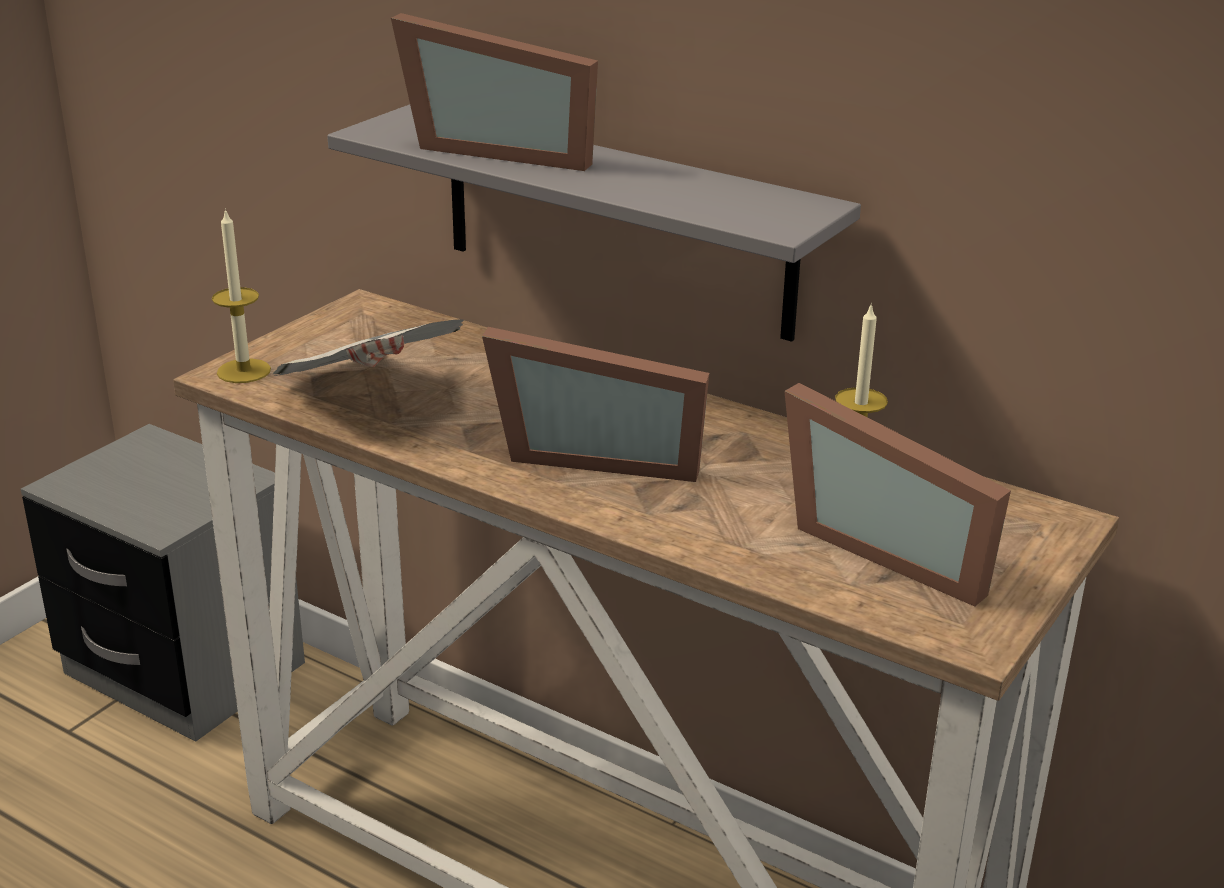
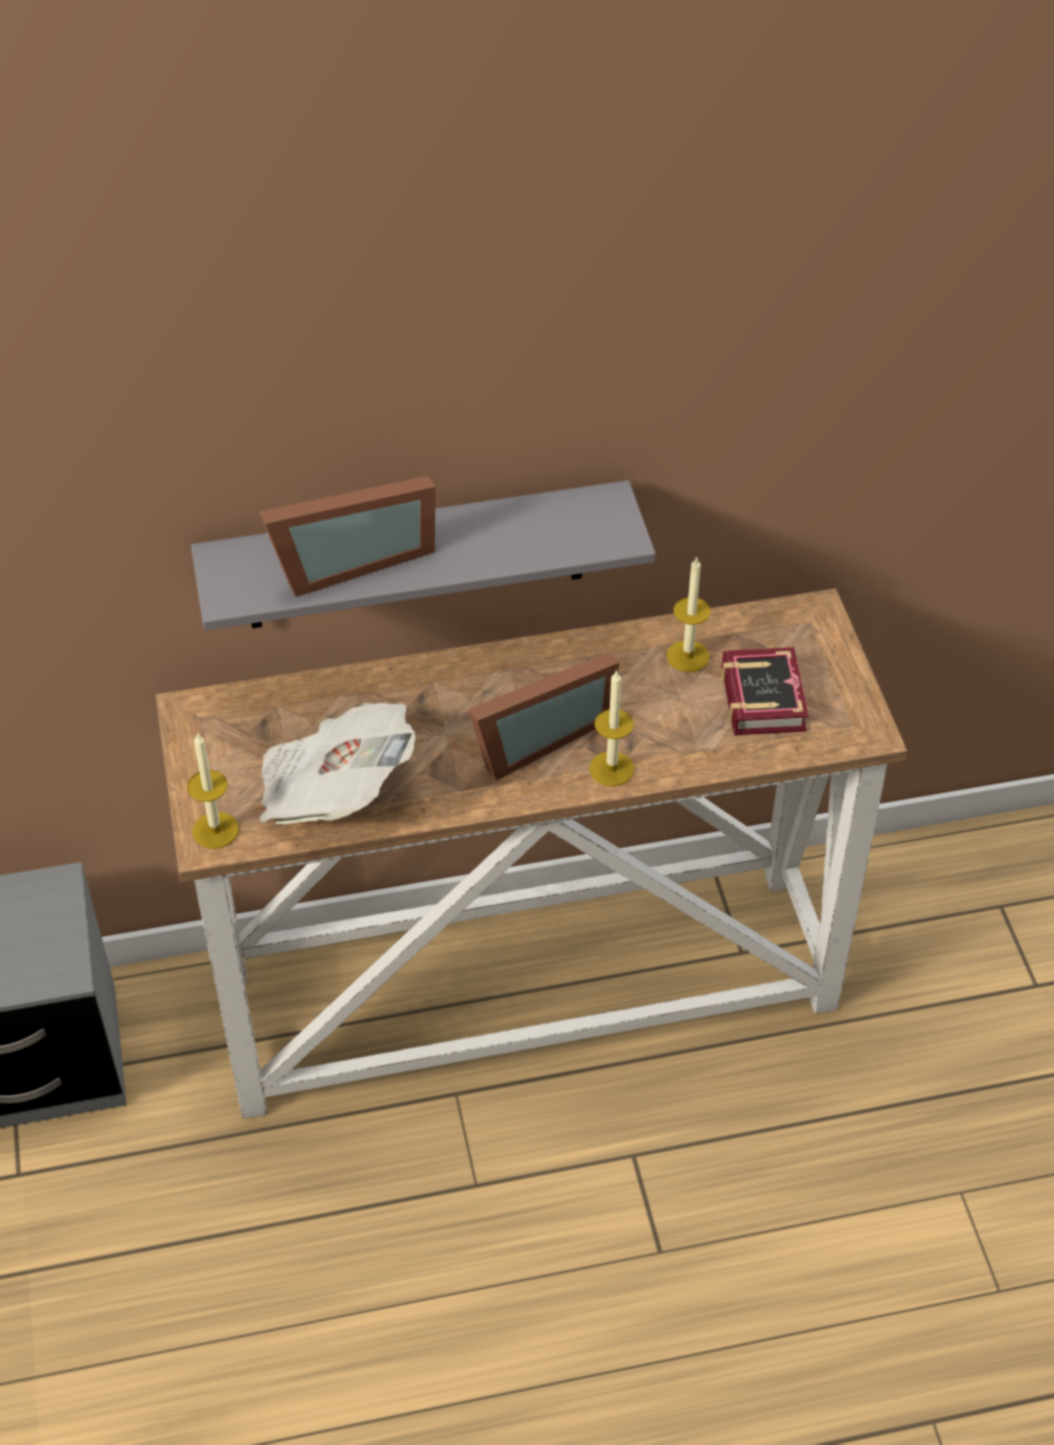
camera: 45 degrees left, 20 degrees up
picture frame [784,383,1011,607] -> book [722,647,809,735]
none -> candle [589,670,634,787]

